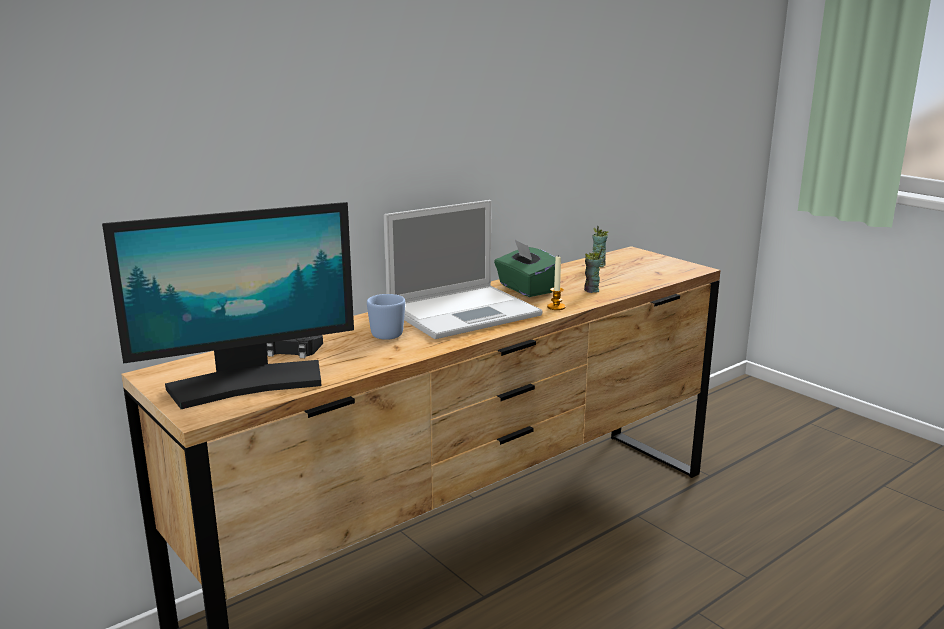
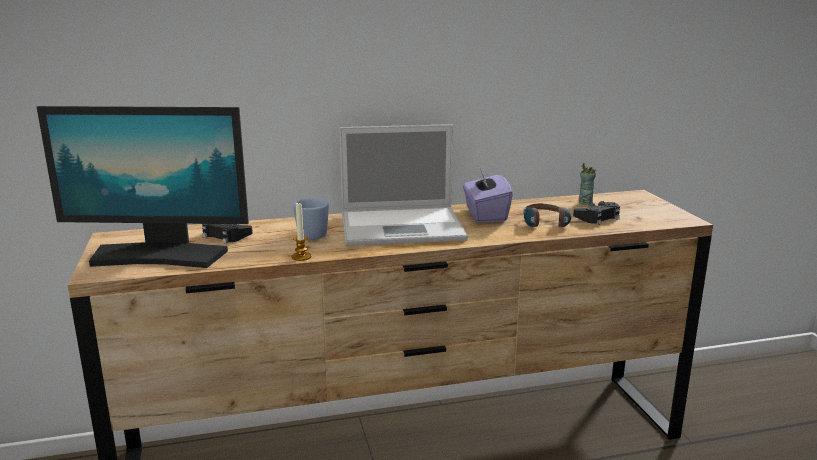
camera: 25 degrees right, 0 degrees up
green tissue box [494,240,556,297] -> purple tissue box [463,166,513,222]
candle [547,256,566,310] -> candle moved to [292,201,311,261]
cup [584,247,603,293] -> headphones [523,204,571,227]
none -> black game controller [573,201,620,225]

